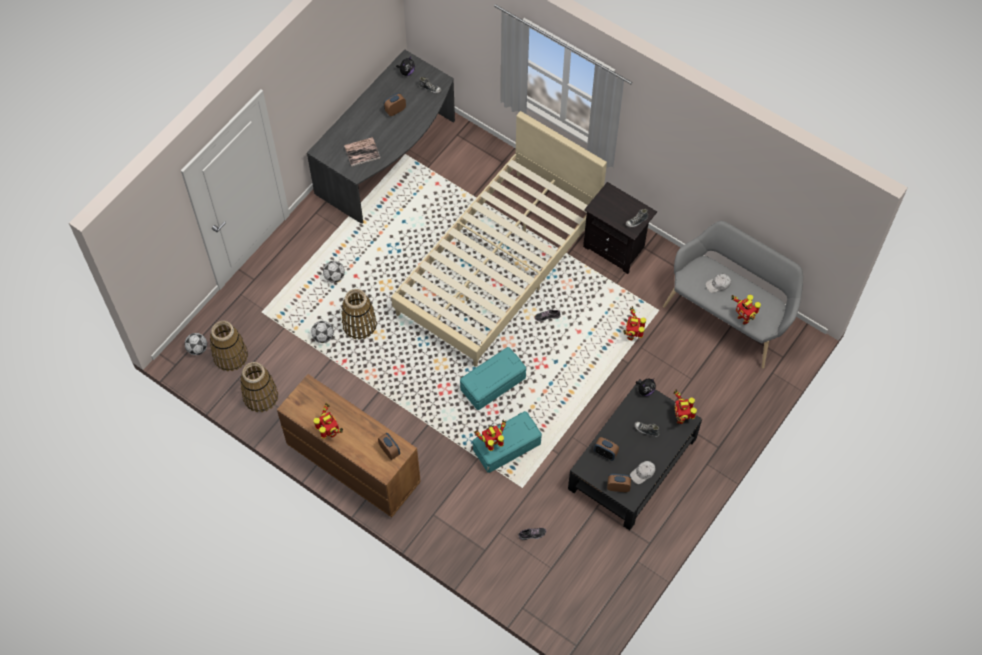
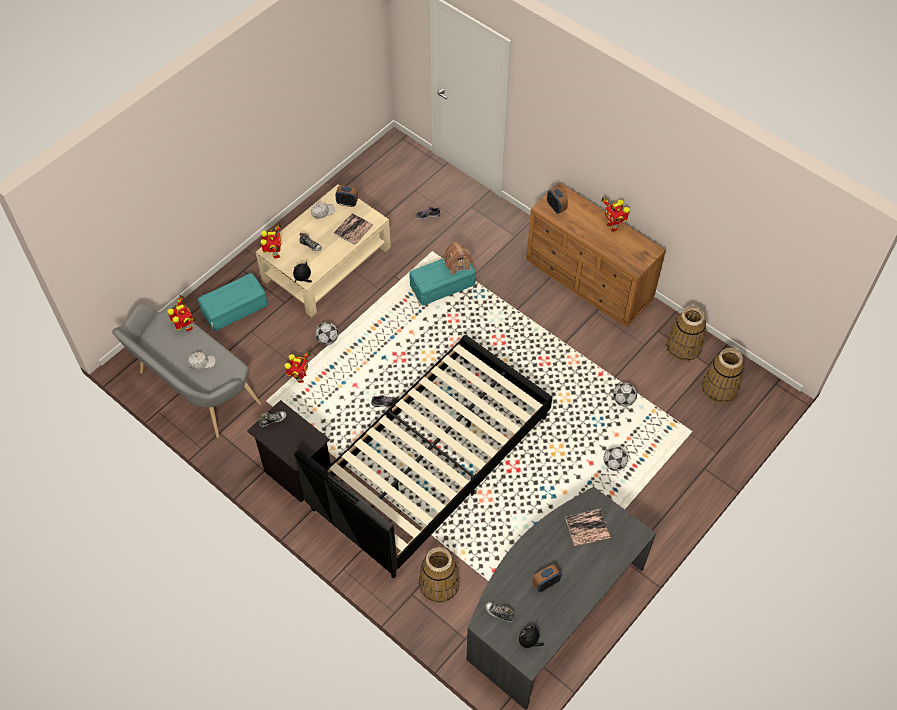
camera: 175 degrees left, 5 degrees down
football [185,333,207,355] -> football moved to [315,322,338,345]
basket [341,289,377,339] -> basket moved to [419,547,460,603]
beige bed [391,111,607,367] -> black bed [294,335,552,578]
turquoise storage box [460,347,526,410] -> turquoise storage box moved to [198,273,268,331]
toy robot [474,420,507,451] -> toy house [444,242,473,275]
black coffee table [568,379,702,530] -> beige coffee table [256,184,391,317]
alarm clock [594,437,619,461] -> book [334,213,373,245]

